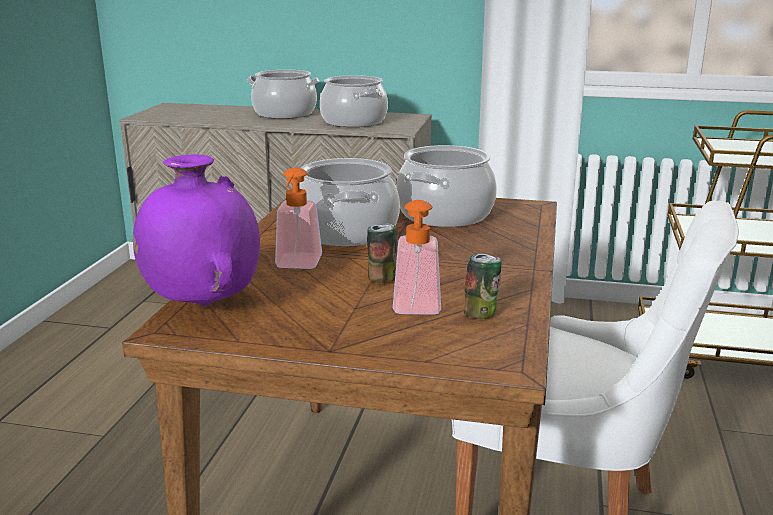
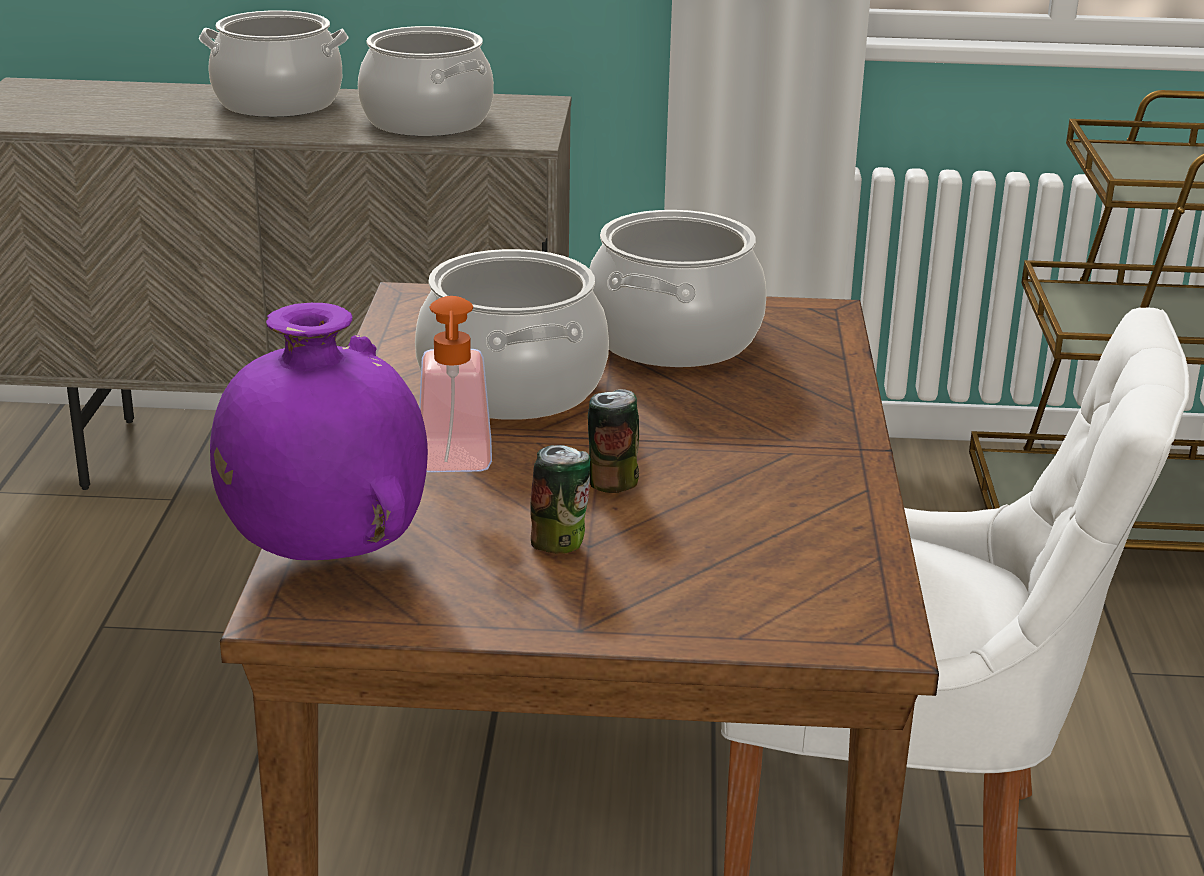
camera: 10 degrees left, 5 degrees up
soap dispenser [393,200,441,315] -> none
can [464,254,502,319] -> can moved to [530,445,590,554]

